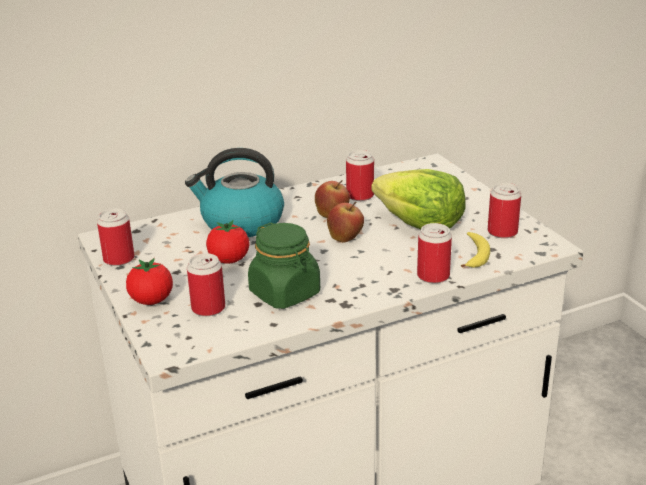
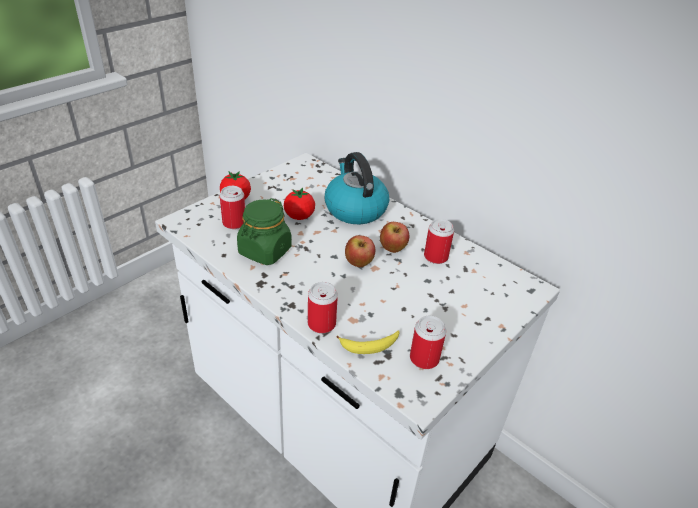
camera: 65 degrees right, 10 degrees up
can [97,208,135,266] -> none
lettuce [371,169,465,229] -> none

